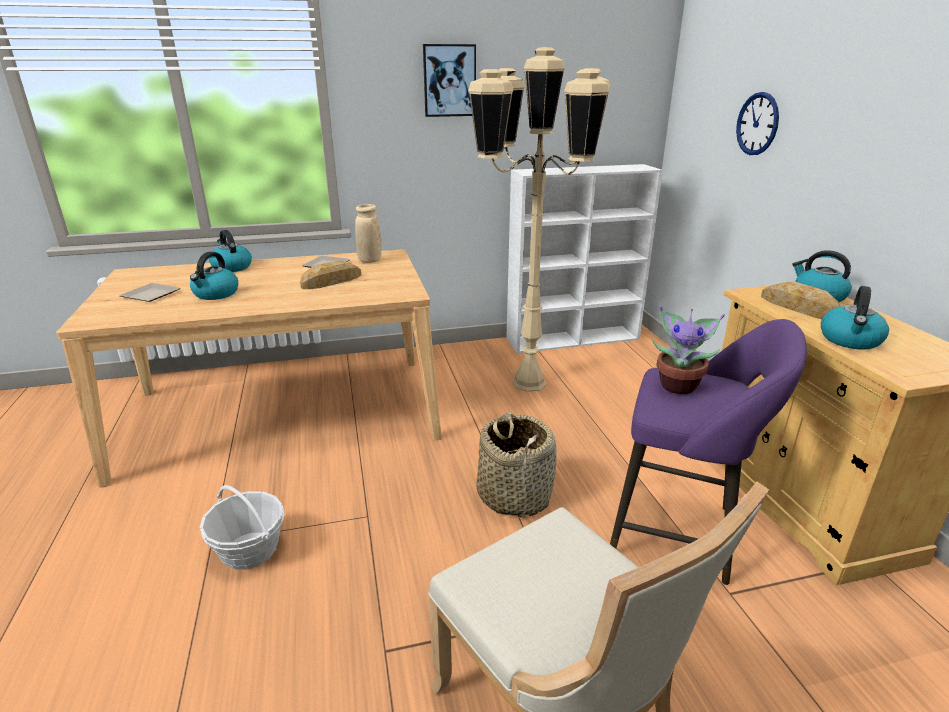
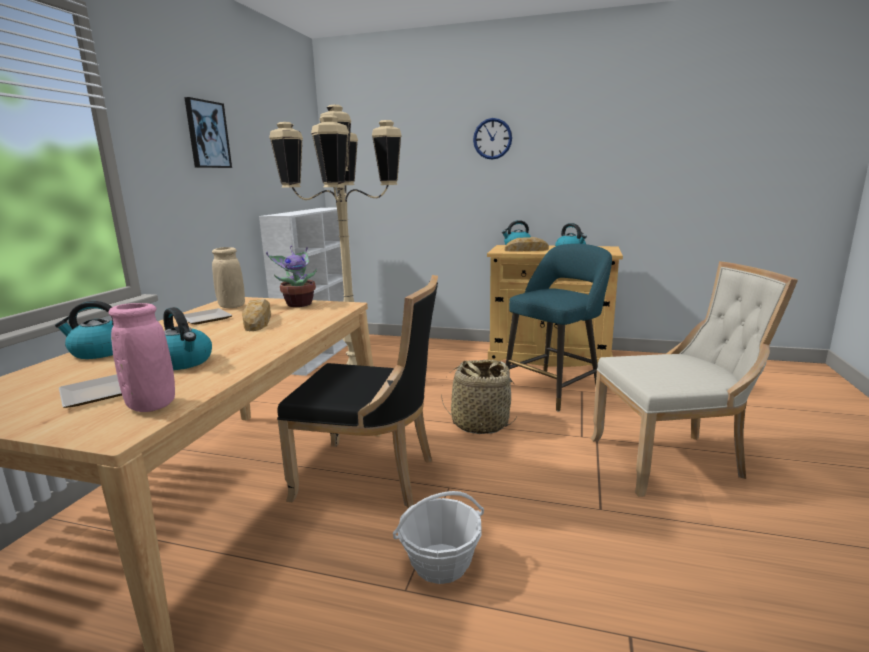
camera: 60 degrees left, 10 degrees down
purple stool [610,319,807,585] -> turquoise stool [506,244,612,411]
potted plant [652,306,725,394] -> potted plant moved to [266,246,317,307]
wall clock [736,92,779,155] -> wall clock moved to [473,118,512,160]
none -> pink vase [108,303,175,412]
none -> black chair [277,275,438,508]

